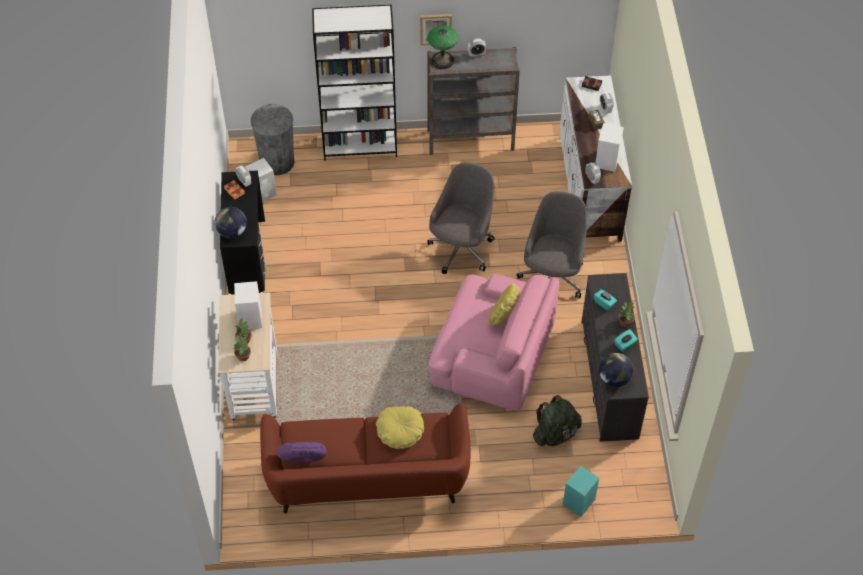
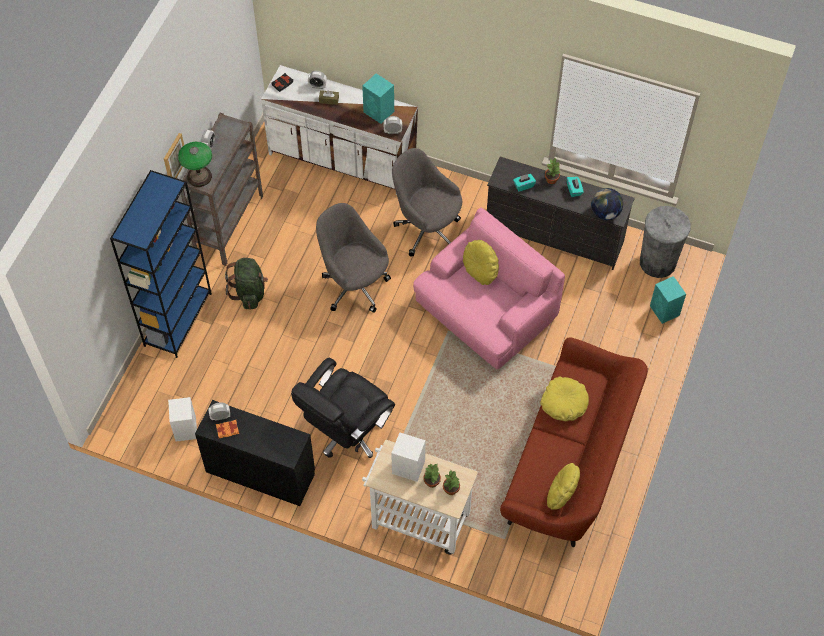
camera: 65 degrees left, 5 degrees up
globe [215,207,247,239] -> none
grey trash can [250,104,294,175] -> grey trash can moved to [640,206,691,278]
purple pillow [277,442,327,462] -> yellow pillow [547,463,580,510]
white bookcase [312,4,397,161] -> blue bookcase [110,170,212,358]
green backpack [533,395,582,446] -> green backpack moved to [225,258,268,310]
white speaker [596,123,624,172] -> turquoise speaker [362,73,394,124]
none -> black office chair [291,358,395,458]

